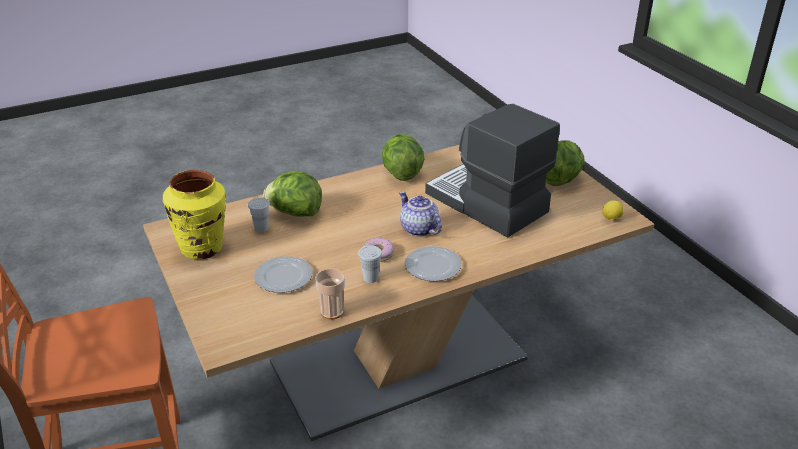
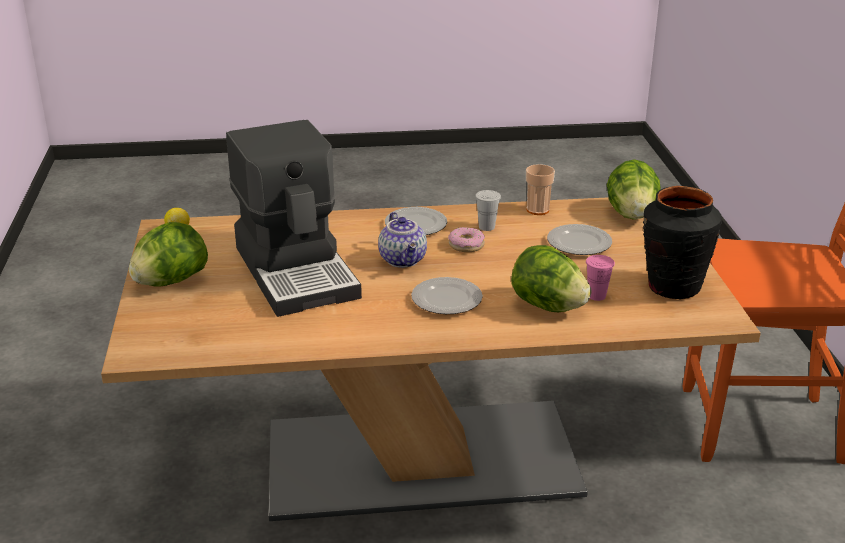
camera: 160 degrees left, 5 degrees down
yellow vase [163,170,226,259] -> black vase [643,186,722,299]
white cup [248,198,270,233] -> pink cup [586,255,615,301]
lettuce [382,134,425,181] -> lettuce moved to [607,159,661,220]
none -> plate [411,277,483,314]

